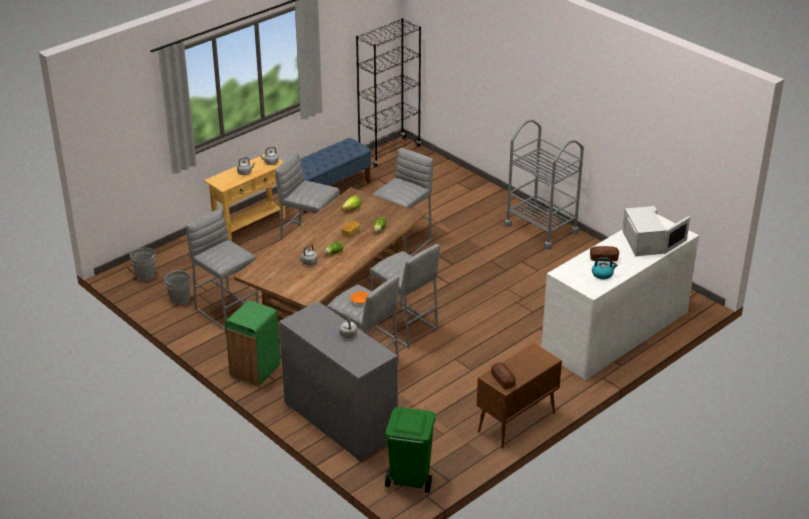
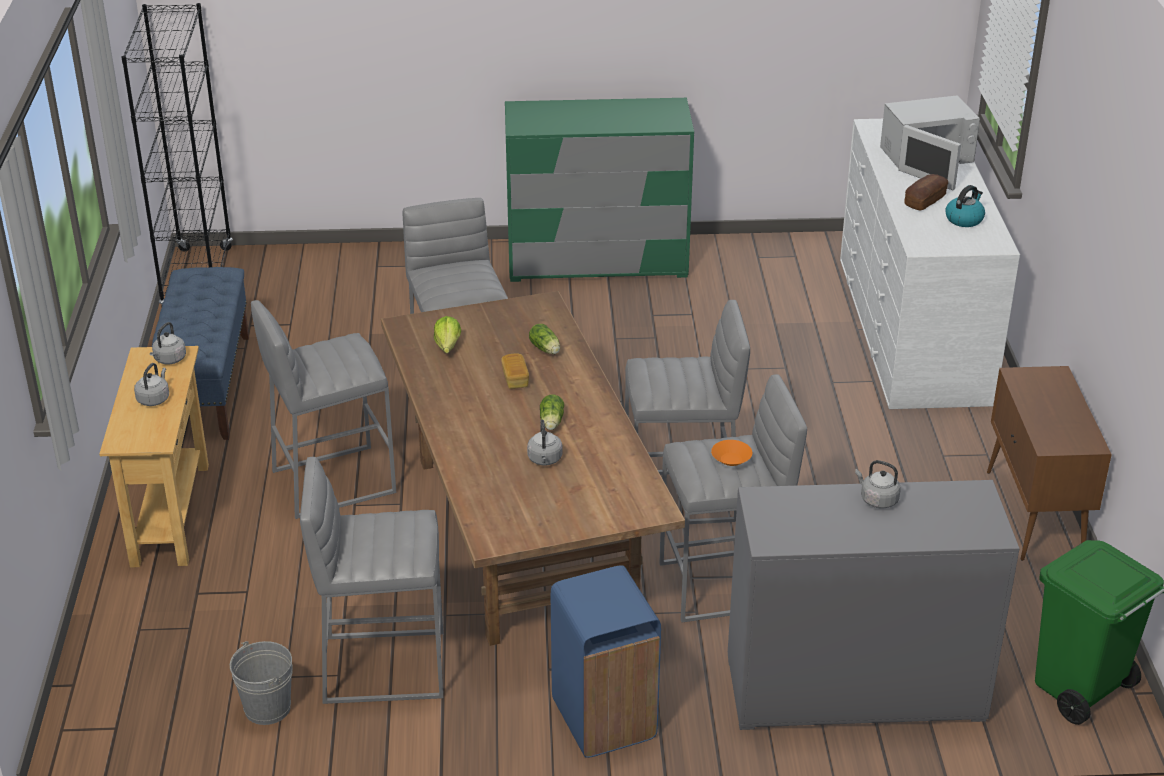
camera: 50 degrees left, 0 degrees up
grey bucket [128,248,155,281] -> none
green trash can [225,300,280,386] -> blue trash can [551,565,661,758]
bread [491,363,516,389] -> none
grey cart [504,119,584,250] -> green dresser [505,98,694,282]
white microwave [623,206,690,256] -> white microwave turned 135 degrees clockwise [880,95,980,190]

